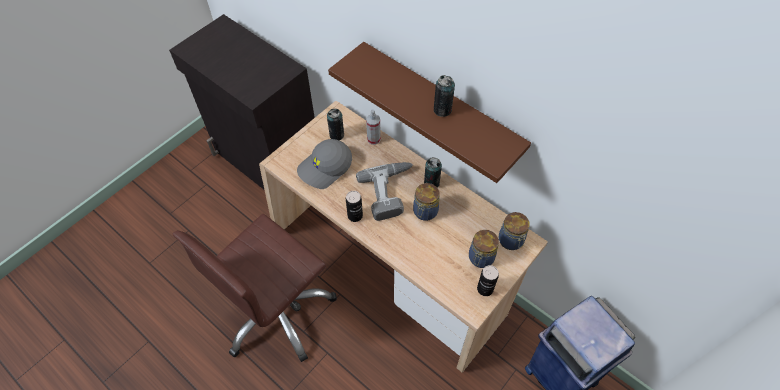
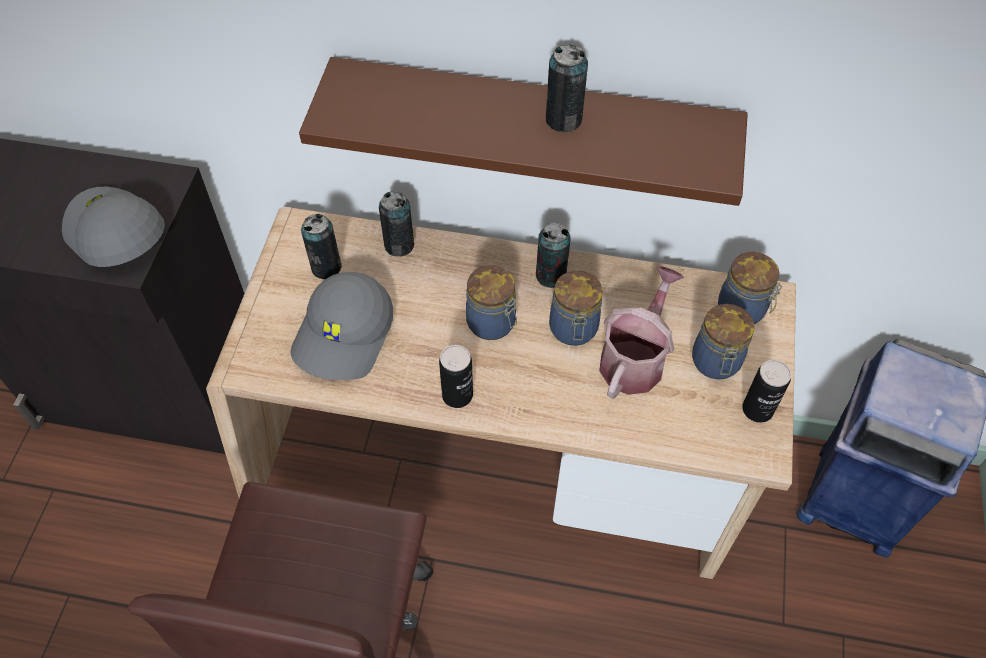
camera: 30 degrees left, 0 degrees up
power drill [356,162,413,221] -> jar [466,265,517,340]
spray bottle [366,109,381,145] -> can [379,191,415,257]
none -> grey cap [62,187,165,267]
none -> watering can [599,266,685,399]

